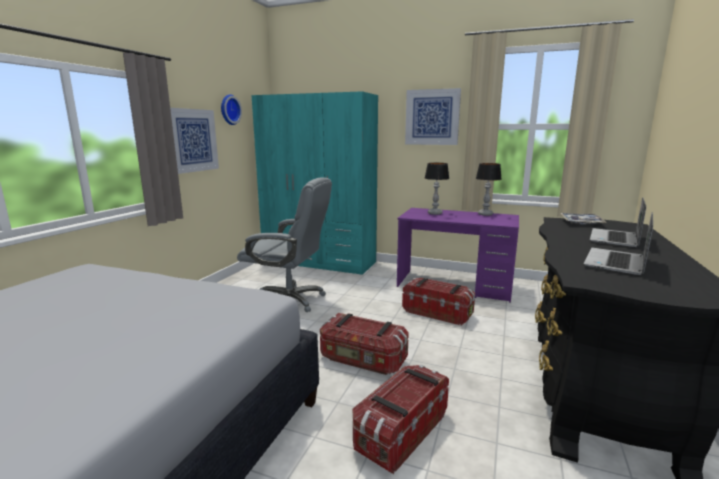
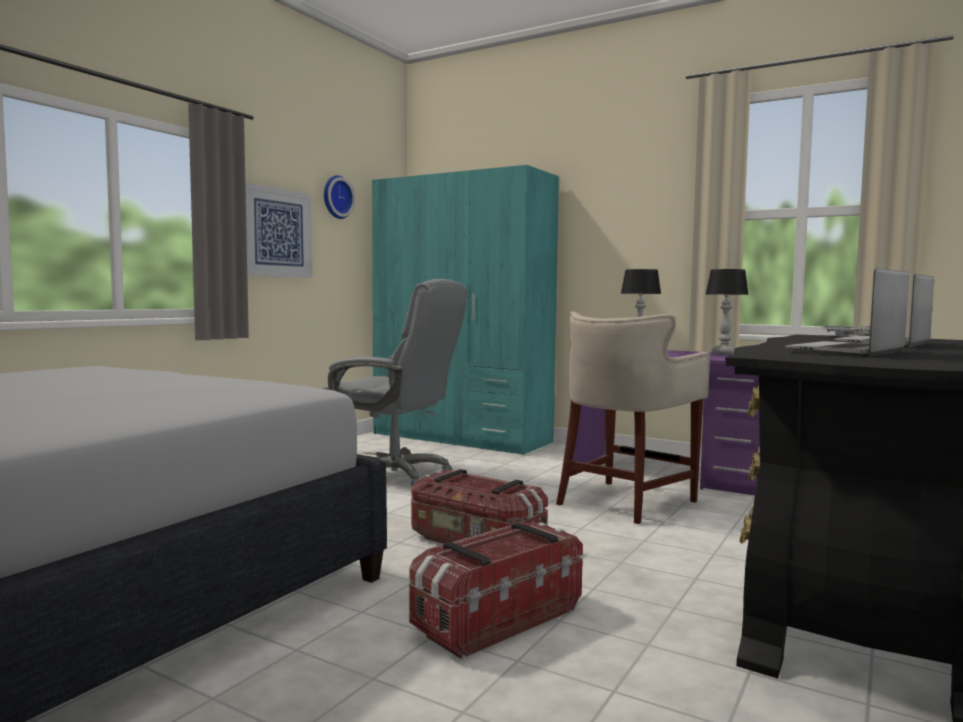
camera: 10 degrees right, 10 degrees down
storage box [402,278,475,326] -> beige stool [556,312,710,524]
picture [405,88,461,145] -> none

